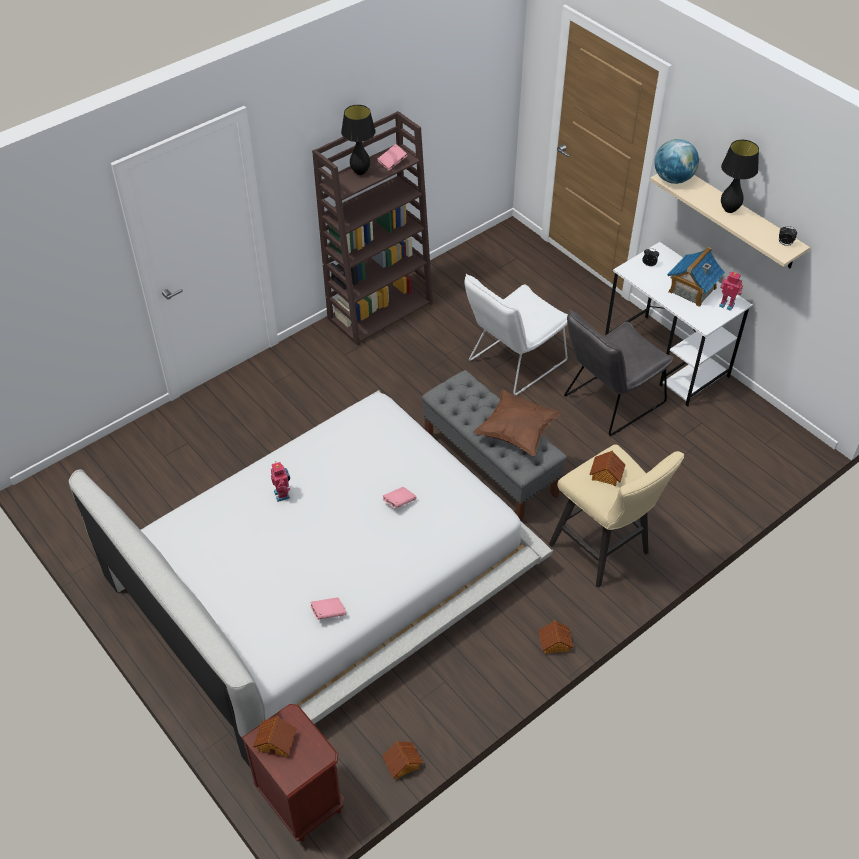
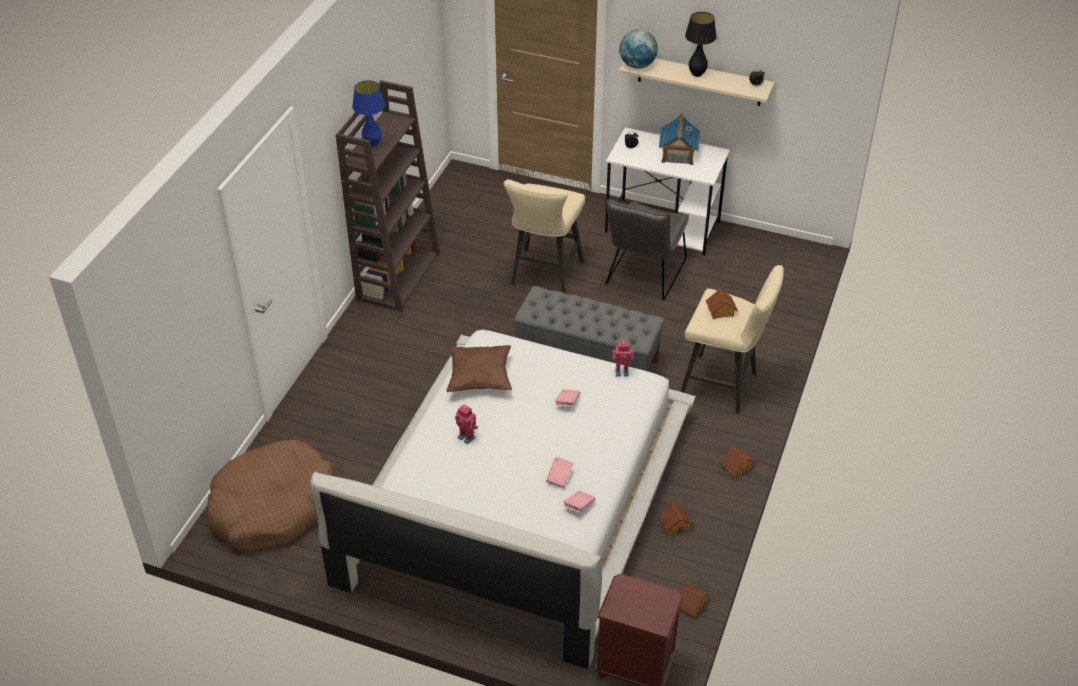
camera: 30 degrees left, 5 degrees down
toy house [253,716,297,758] -> toy house moved to [659,503,694,535]
black table lamp [341,105,376,175] -> blue table lamp [352,80,385,147]
pink book [377,144,407,170] -> pink book moved to [546,457,574,488]
white chair [465,274,568,395] -> beige stool [503,179,585,294]
brown pillow [473,390,562,456] -> brown pillow moved to [446,345,512,392]
toy robot [719,271,743,311] -> toy robot moved to [612,341,634,377]
none -> brown dog bed [208,440,336,552]

